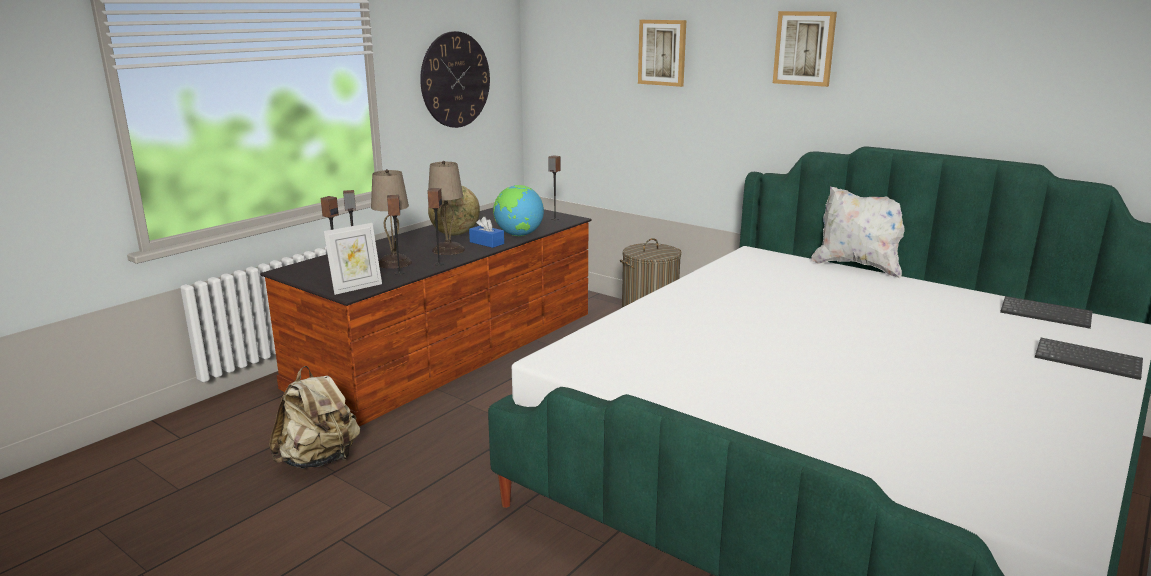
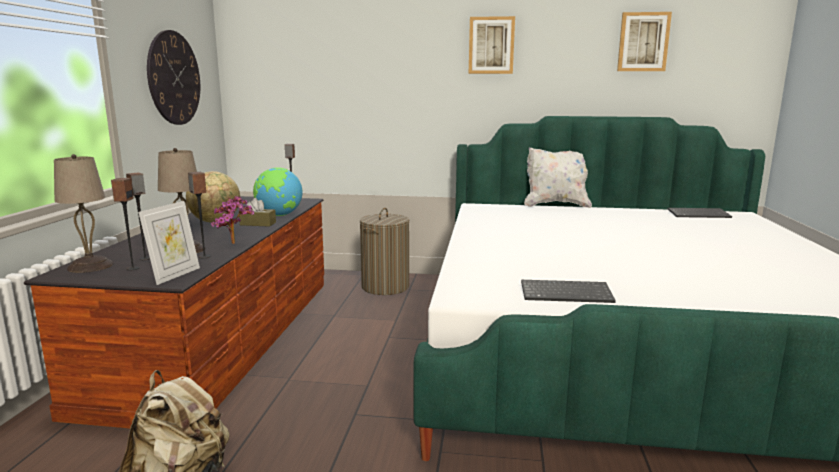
camera: 30 degrees left, 5 degrees down
speaker [427,188,444,266] -> potted plant [211,196,254,244]
beige table lamp [428,161,465,255] -> beige table lamp moved to [54,154,113,273]
blue tissue box [469,217,504,248] -> brown tissue box [239,198,276,227]
picture [638,20,686,87] -> picture moved to [617,12,672,71]
keyboard [1035,338,1143,380] -> keyboard moved to [521,280,616,303]

